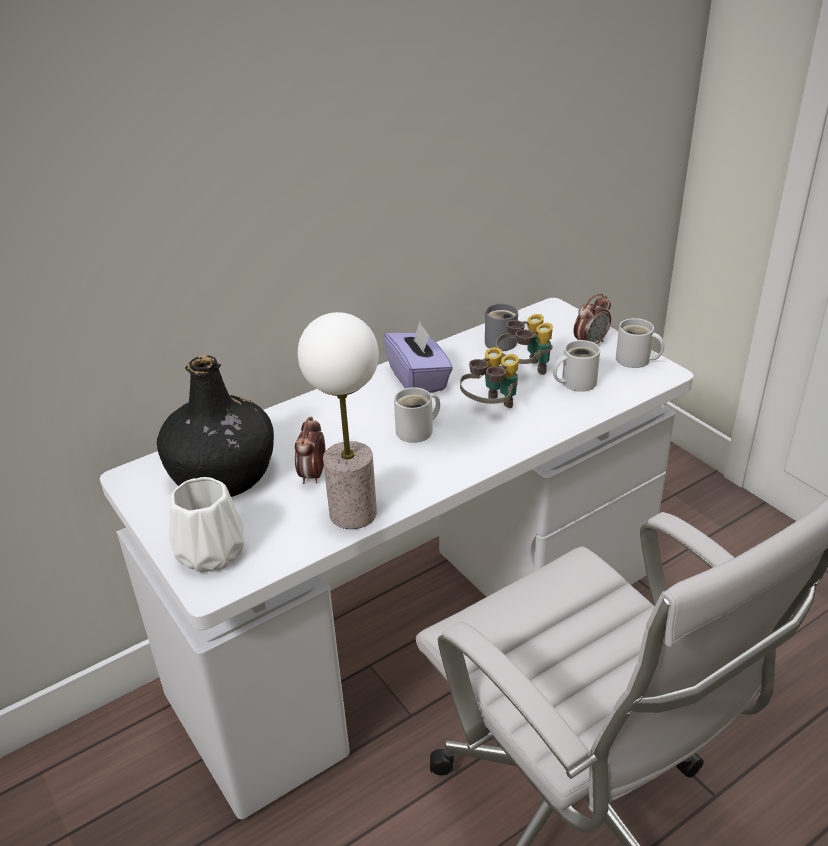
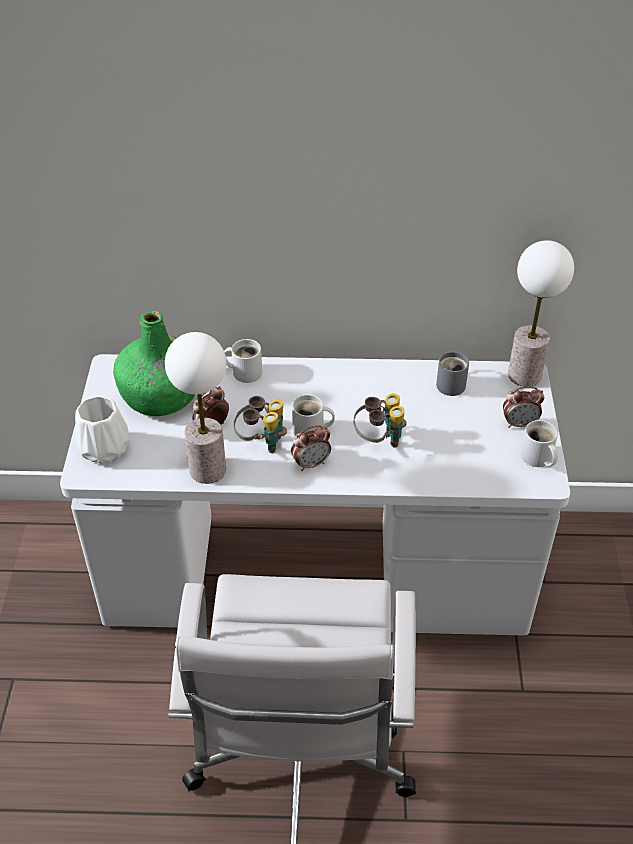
camera: 35 degrees right, 10 degrees up
black bottle [157,355,274,497] -> green bottle [113,311,195,416]
purple tissue box [383,321,453,393] -> none
binoculars [496,314,553,375] -> binoculars moved to [234,396,287,453]
white mug [553,340,600,392] -> white mug moved to [224,339,262,383]
none -> alarm clock [291,425,331,471]
none -> table lamp [508,240,574,387]

